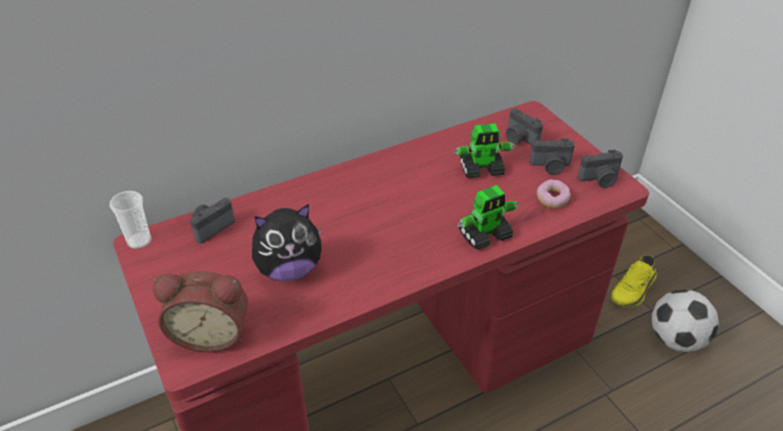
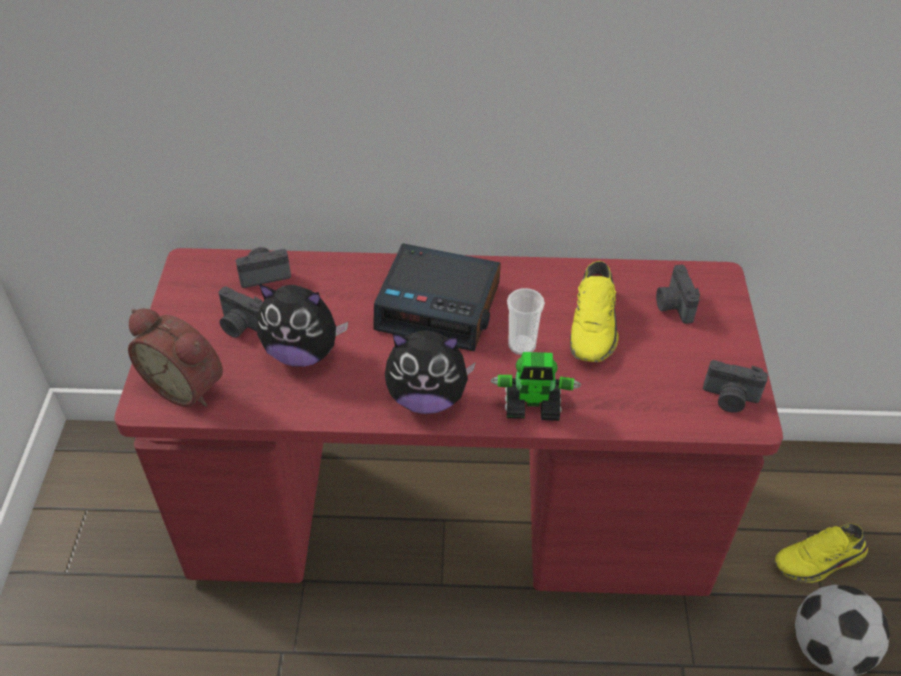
camera: 30 degrees right, 5 degrees up
cup [109,191,151,249] -> cup moved to [507,288,545,355]
toy robot [453,123,516,178] -> yellow shoe [570,261,619,362]
camera [530,138,575,175] -> camera moved to [218,287,263,338]
donut [537,179,571,208] -> none
none -> alarm clock [373,243,501,351]
none -> plush toy [385,330,476,414]

